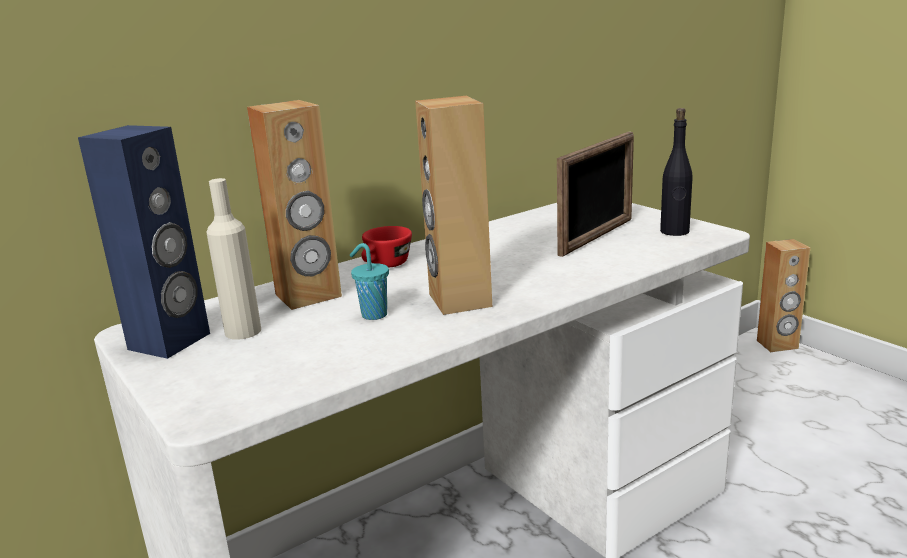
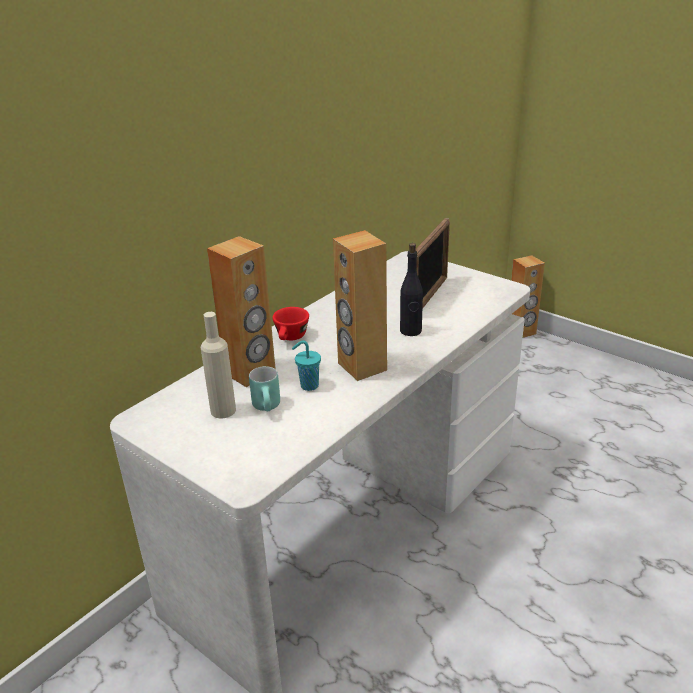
camera: 15 degrees left, 10 degrees up
blue speaker [78,125,210,359] -> none
black bottle [660,108,692,236] -> black bottle moved to [400,243,423,336]
none -> turquoise mug [249,366,280,411]

